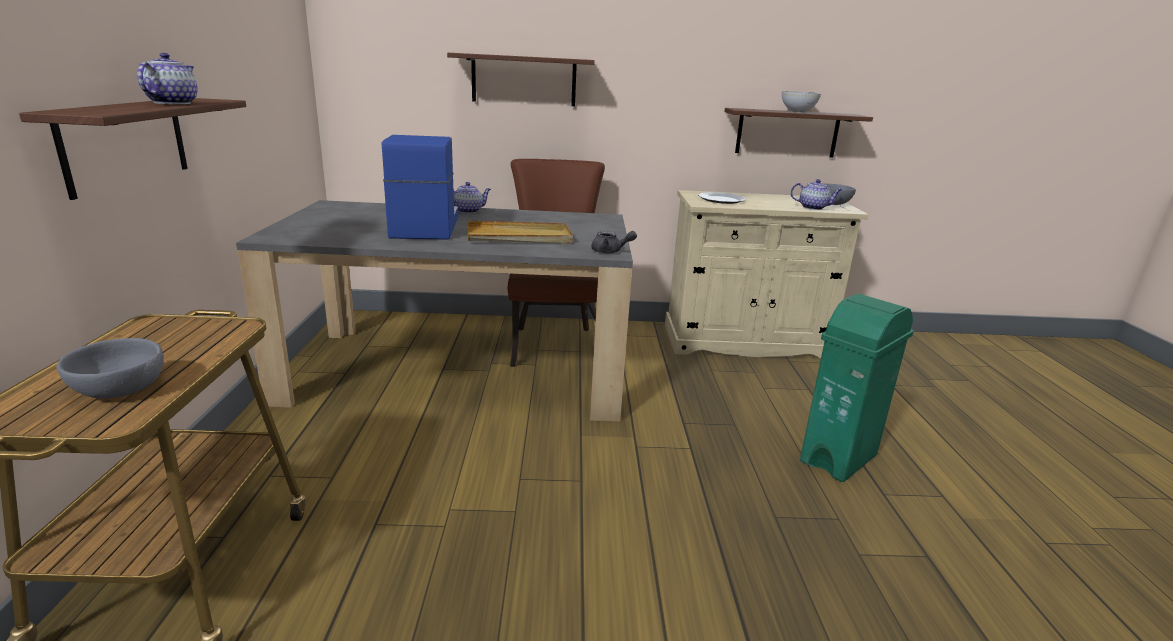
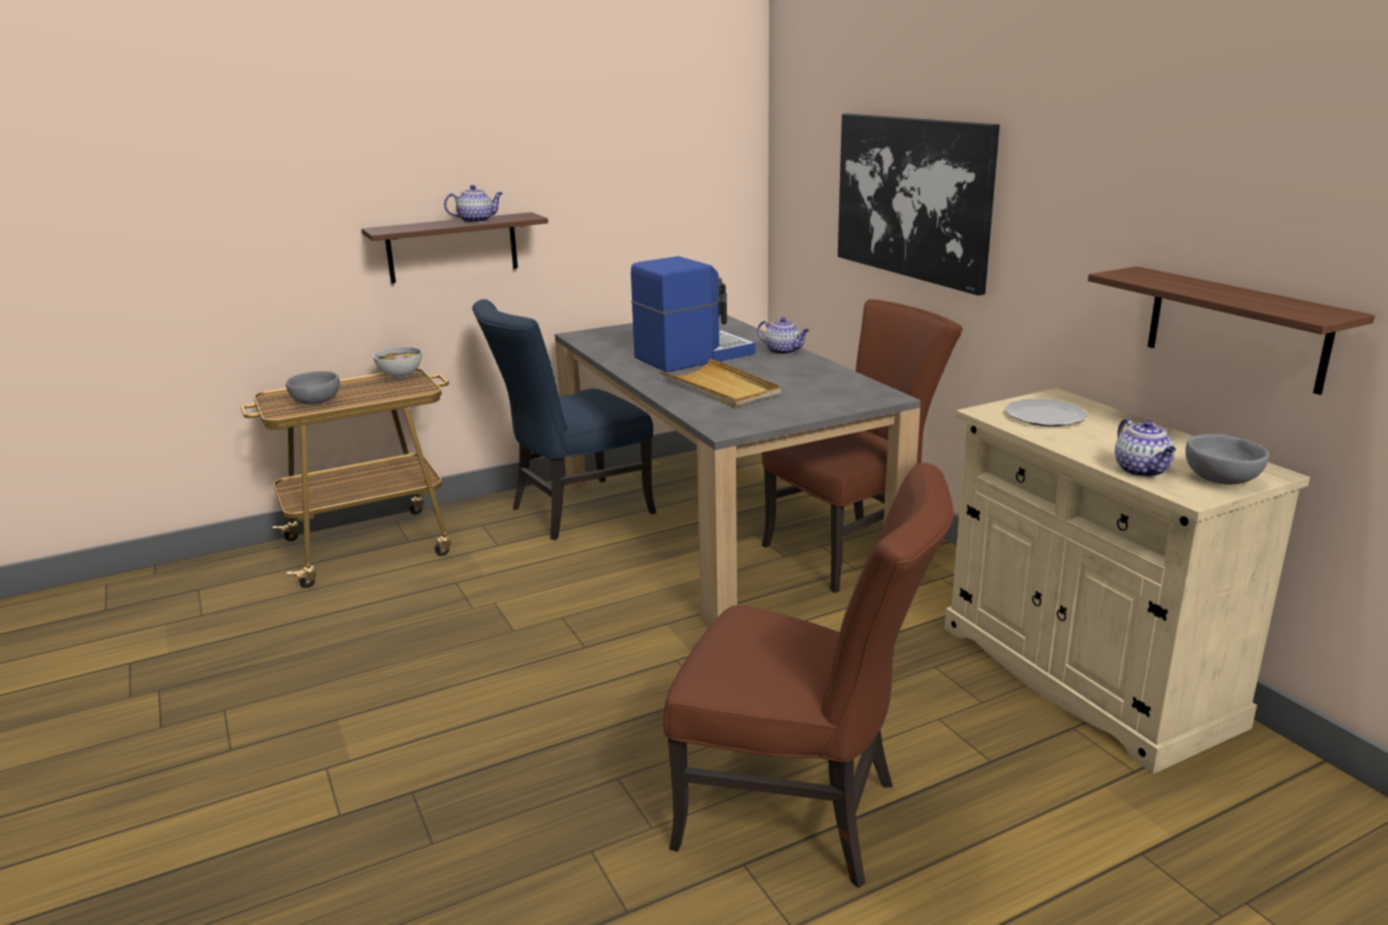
camera: 65 degrees right, 0 degrees up
shelf [447,53,594,106] -> picture [838,113,1000,295]
grey teapot [591,231,637,253] -> none
bowl [782,91,821,113] -> bowl moved to [373,347,422,378]
green trash can [800,294,914,482] -> brown chair [663,463,954,888]
none -> blue chair [472,299,656,540]

